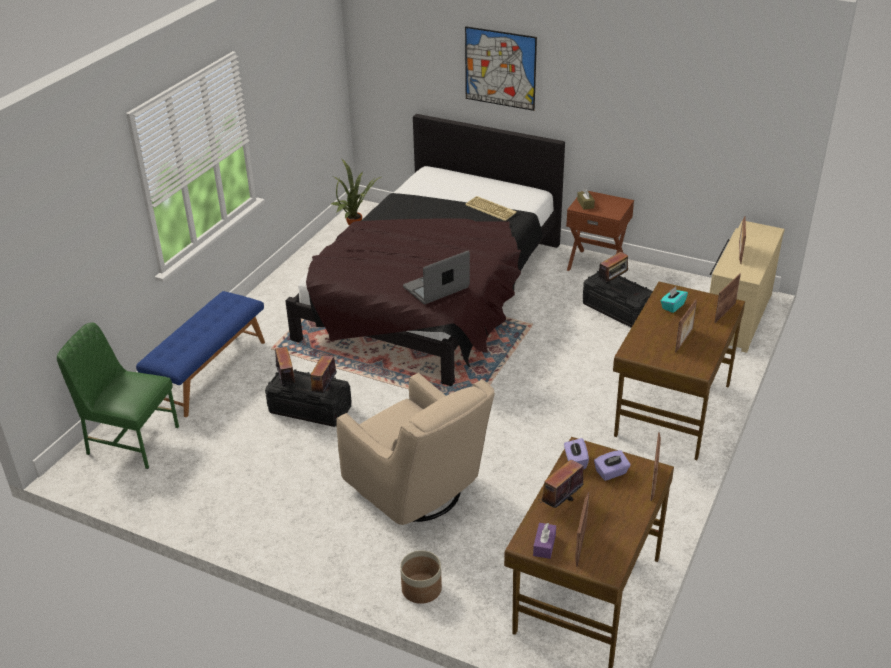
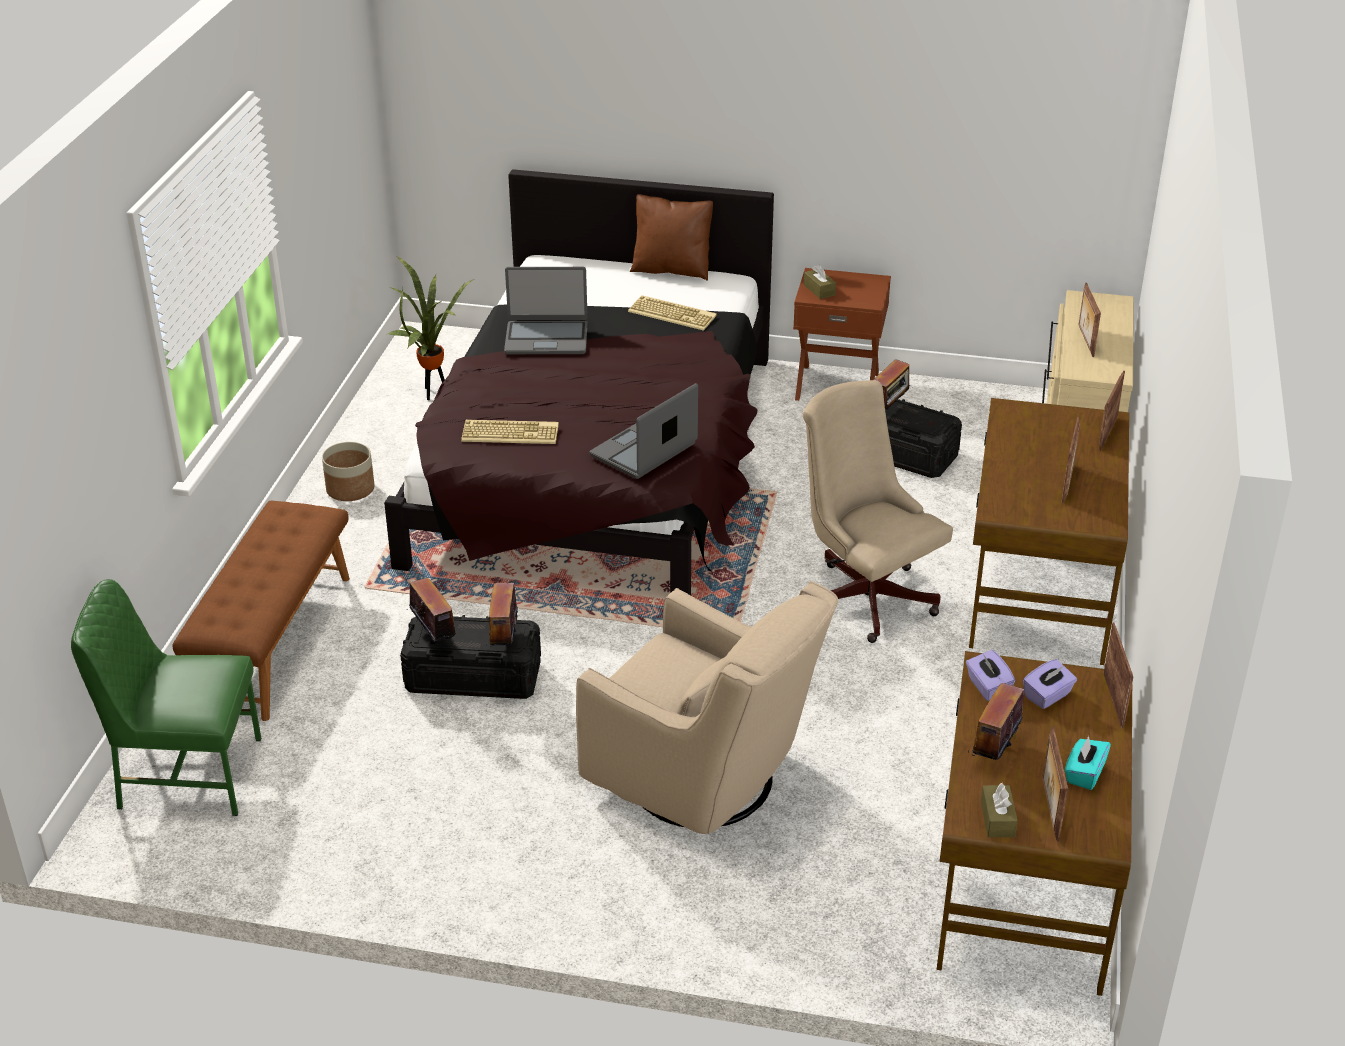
camera: 15 degrees left, 0 degrees up
blue bench [136,291,265,417] -> brown bench [172,501,350,721]
planter [400,550,442,604] -> planter moved to [322,442,375,501]
picture [465,26,537,111] -> none
purple tissue box [533,523,556,559] -> brown tissue box [981,783,1018,837]
turquoise tissue box [661,287,688,313] -> turquoise tissue box moved to [1065,736,1111,790]
none -> keyboard [461,420,559,444]
none -> laptop [504,267,588,354]
none -> brown pillow [630,194,713,281]
none -> beige office chair [802,380,953,643]

